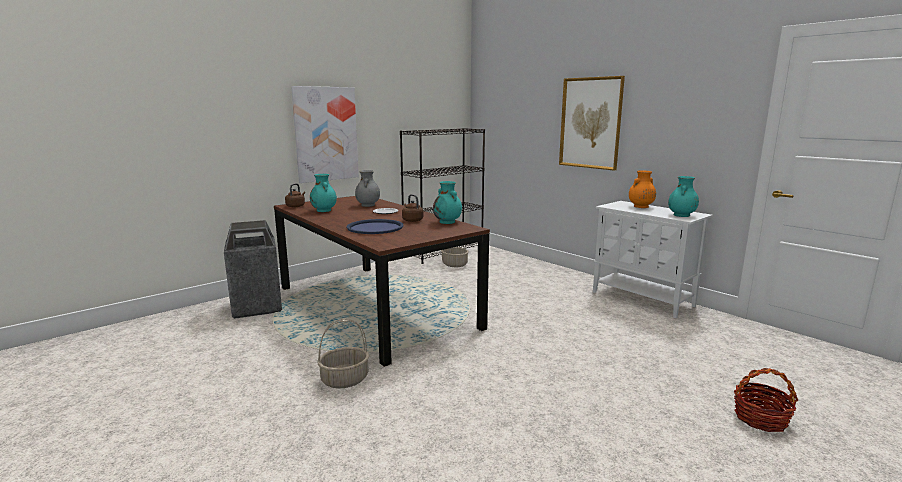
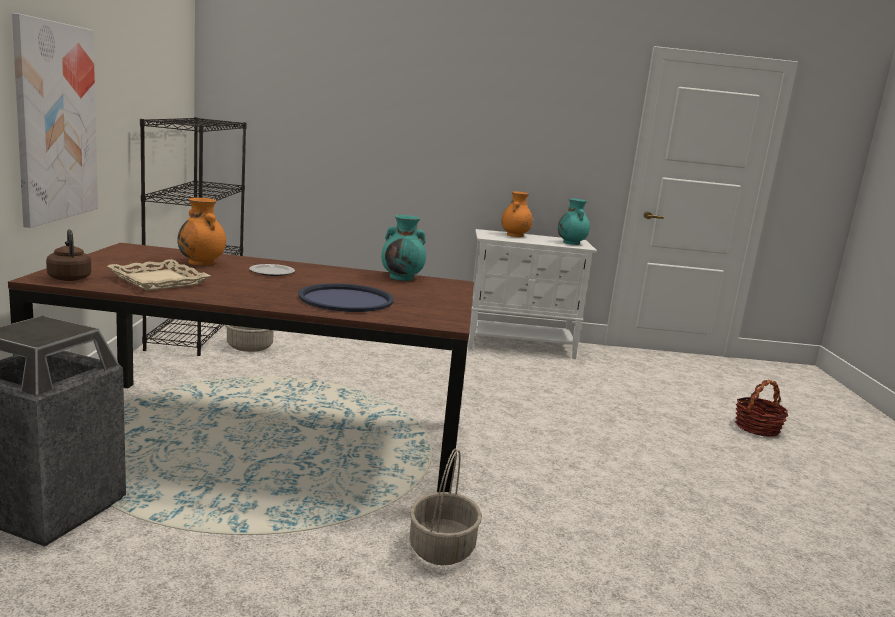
camera: 50 degrees left, 0 degrees up
turquoise vase [310,174,337,212] -> beige tray [107,259,210,291]
grey vase [355,170,380,207] -> orange vase [178,198,226,266]
brown kettle [402,194,423,222] -> none
picture [559,76,625,171] -> none

